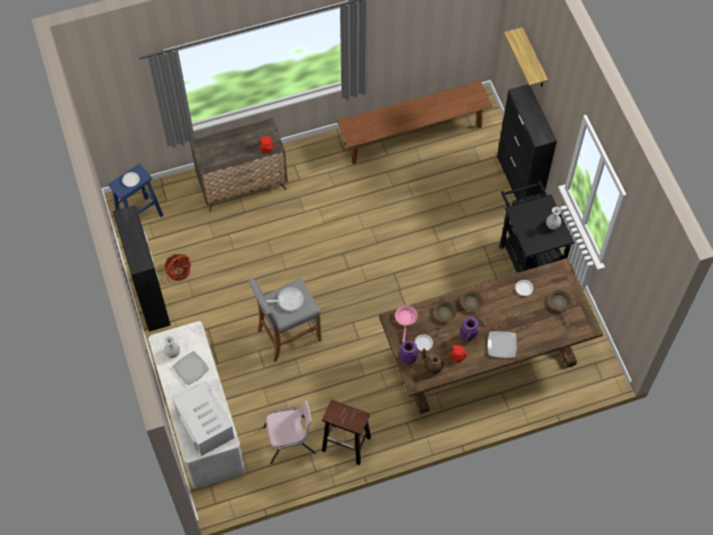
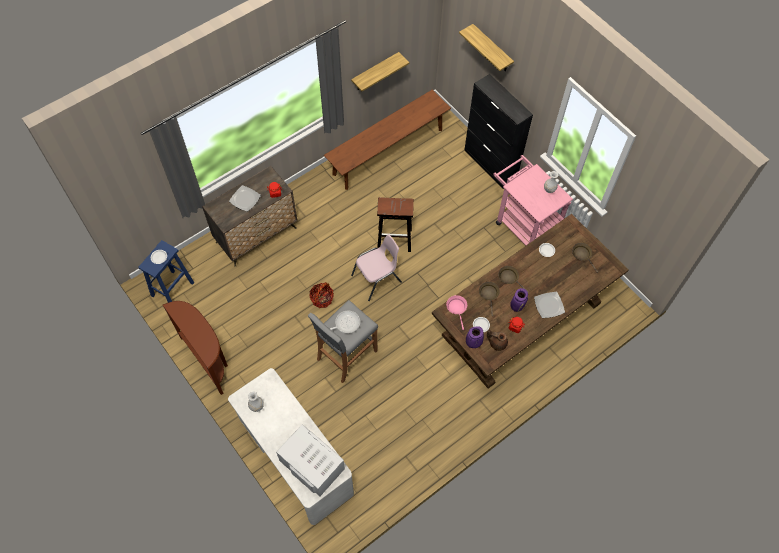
camera: 20 degrees left, 0 degrees up
black cabinet [113,205,171,332] -> brown console table [163,301,228,395]
basket [164,254,191,281] -> basket moved to [309,282,334,308]
plate [172,351,209,385] -> plate moved to [229,185,261,212]
pink chair [263,401,316,464] -> pink chair moved to [351,234,402,301]
brown stool [322,399,371,465] -> brown stool moved to [377,197,414,252]
black cart [499,180,574,273] -> pink cart [493,155,573,245]
none -> shelf [351,52,409,92]

